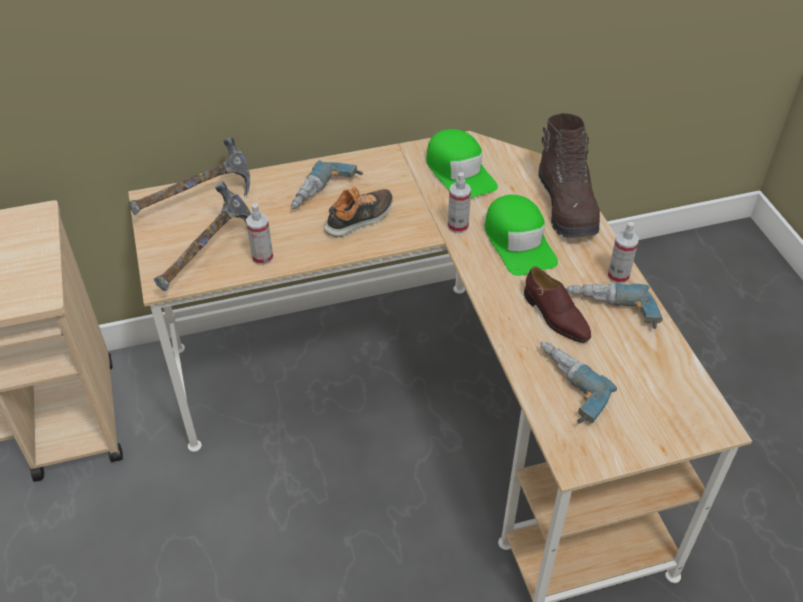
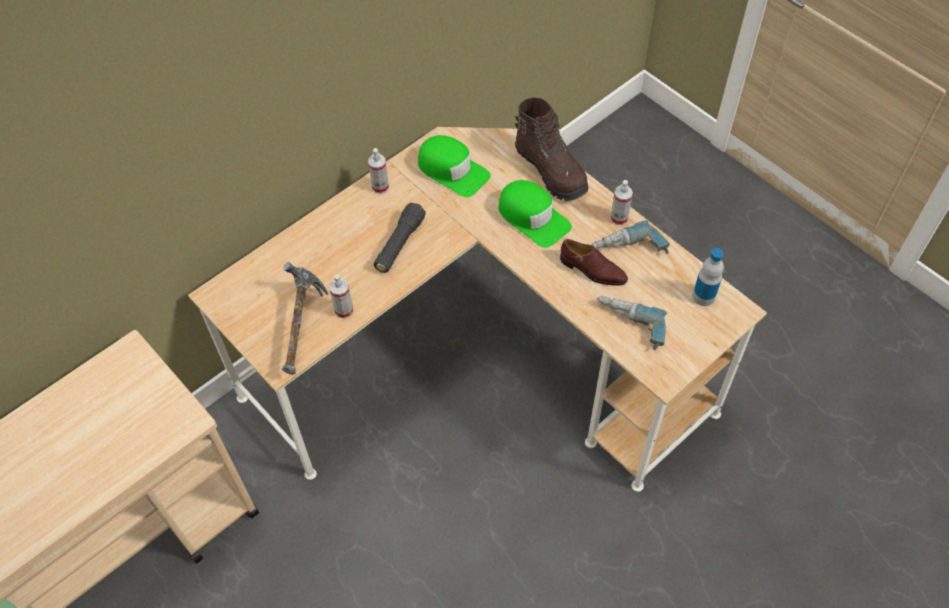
camera: 25 degrees left, 10 degrees up
hammer [129,137,250,215] -> none
power drill [291,160,363,209] -> none
shoe [324,187,393,237] -> black flashlight [374,202,426,273]
spray bottle [448,172,471,233] -> spray bottle moved to [368,148,389,194]
none -> bottle [693,248,724,306]

